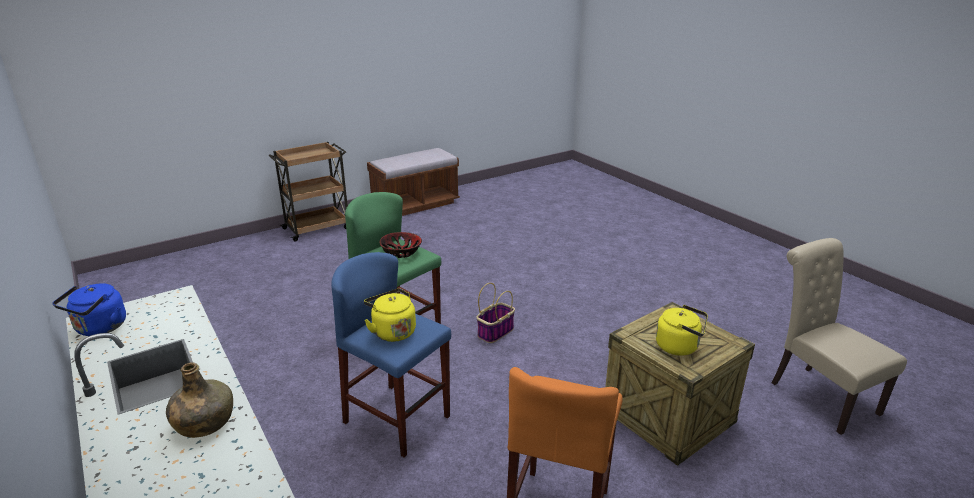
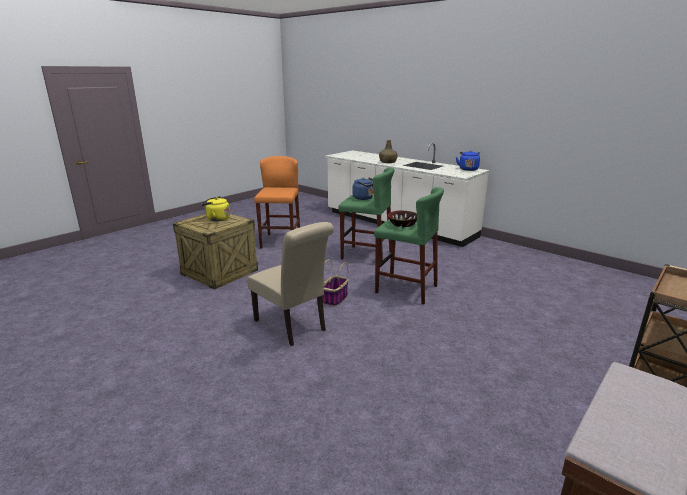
camera: 165 degrees right, 5 degrees down
blue stool [331,252,451,457] -> green stool [339,168,394,262]
yellow kettle [364,288,416,342] -> blue kettle [353,178,374,200]
beige chair [771,238,907,435] -> beige chair moved to [247,222,334,346]

